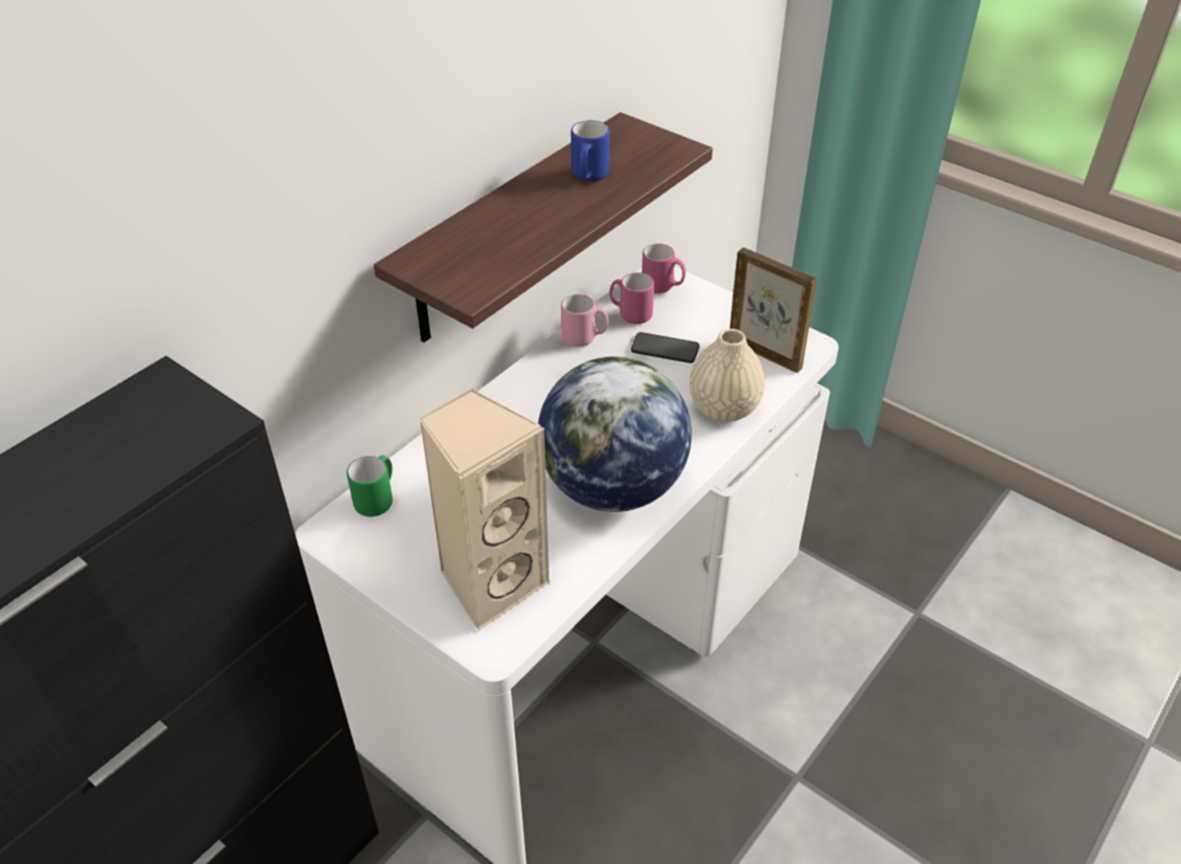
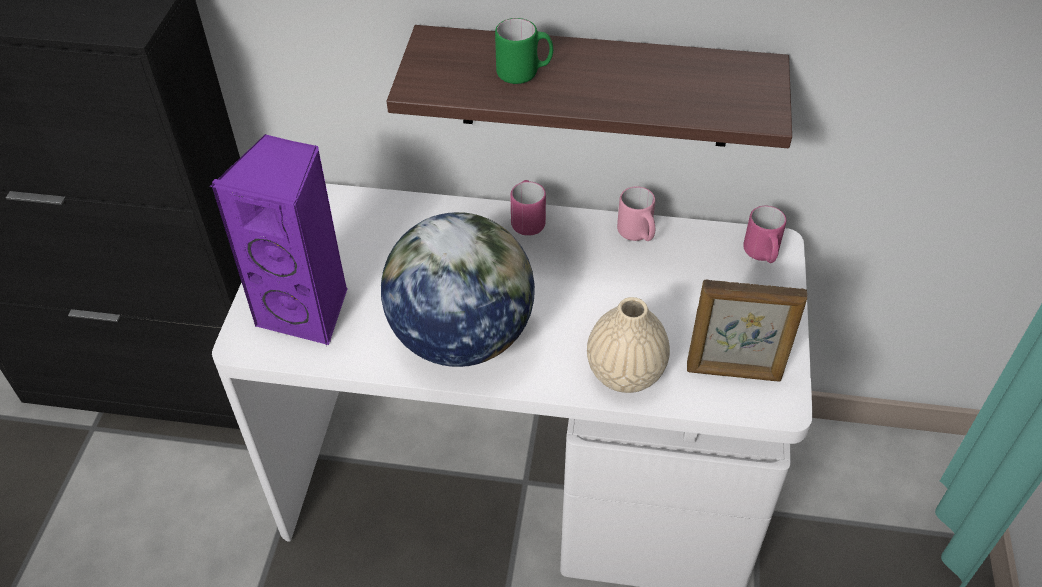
camera: 60 degrees right, 5 degrees up
green mug [347,455,393,517] -> green mug moved to [495,18,553,84]
beige speaker [418,388,551,631] -> purple speaker [210,134,348,346]
blue mug [571,120,610,181] -> none
pink mug [609,272,654,324] -> pink mug moved to [510,180,546,236]
phone [631,332,700,363] -> none
picture frame [730,247,817,373] -> picture frame turned 90 degrees clockwise [687,279,807,382]

